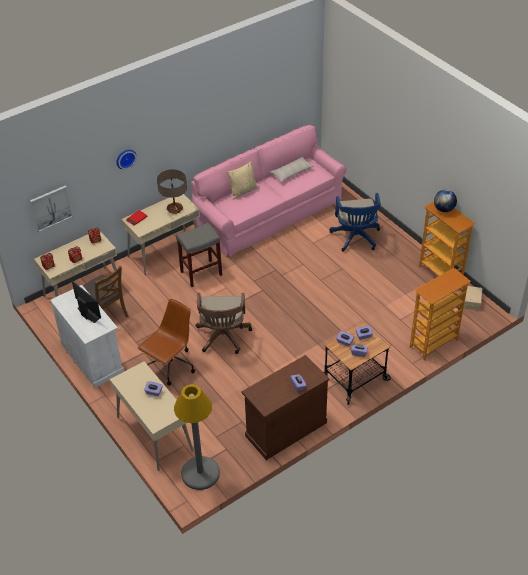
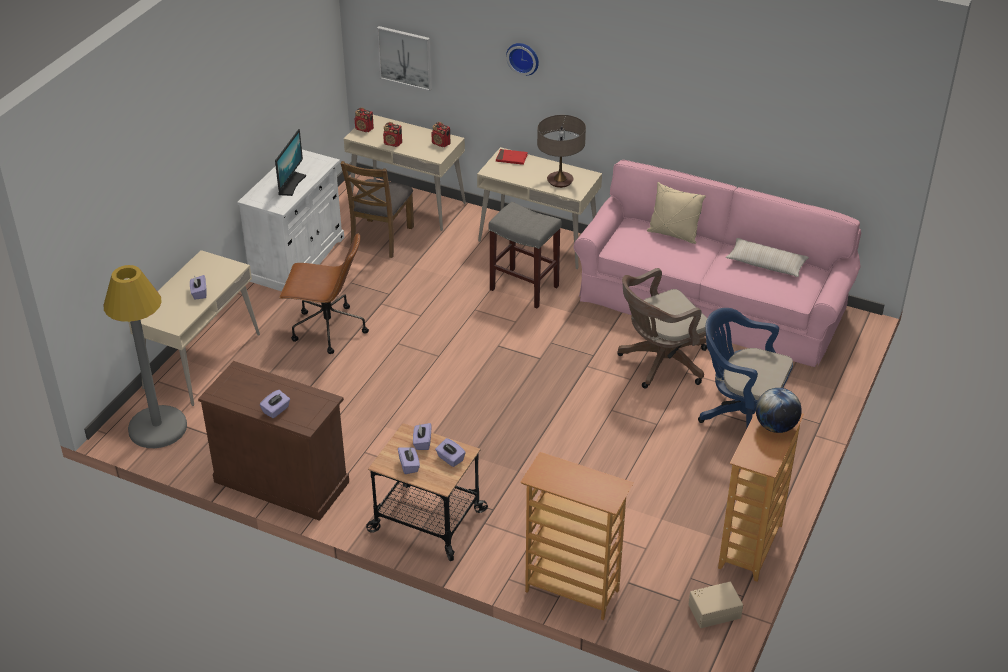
camera: 60 degrees right, 5 degrees down
brown office chair [196,293,252,354] -> brown office chair moved to [617,268,707,388]
blue office chair [330,193,381,252] -> blue office chair turned 60 degrees clockwise [698,308,793,430]

